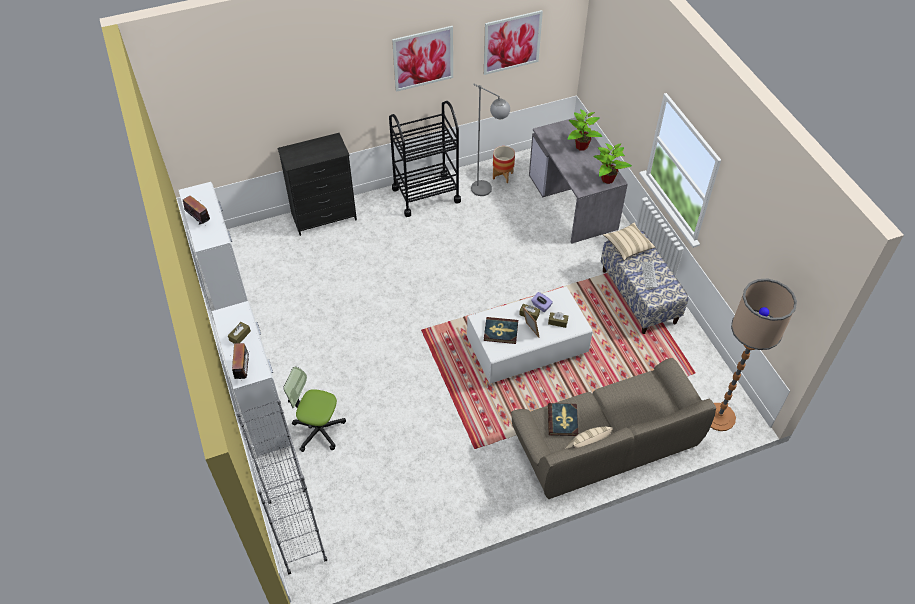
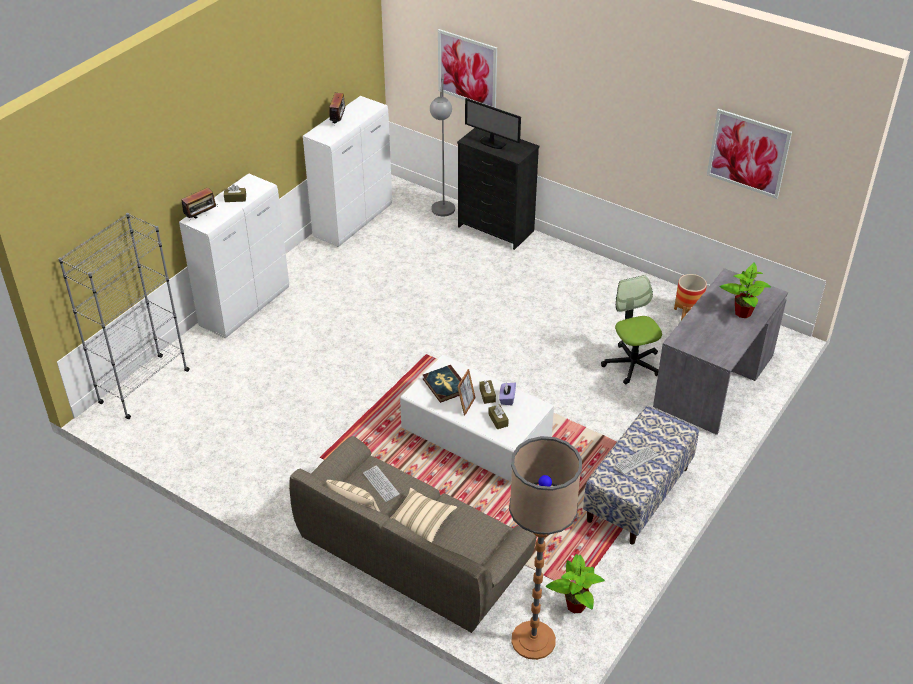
camera: 55 degrees right, 10 degrees down
office chair [283,367,346,452] -> office chair moved to [601,275,662,384]
black cart [389,101,461,217] -> none
picture [392,26,453,92] -> picture moved to [438,29,497,108]
grey floor lamp [471,83,510,196] -> grey floor lamp moved to [430,74,455,216]
book [548,403,578,436] -> keyboard [363,465,400,502]
potted plant [593,143,632,184] -> potted plant moved to [546,554,605,613]
beige pillow [603,222,656,261] -> beige pillow moved to [390,488,457,542]
none -> monitor [465,98,521,149]

